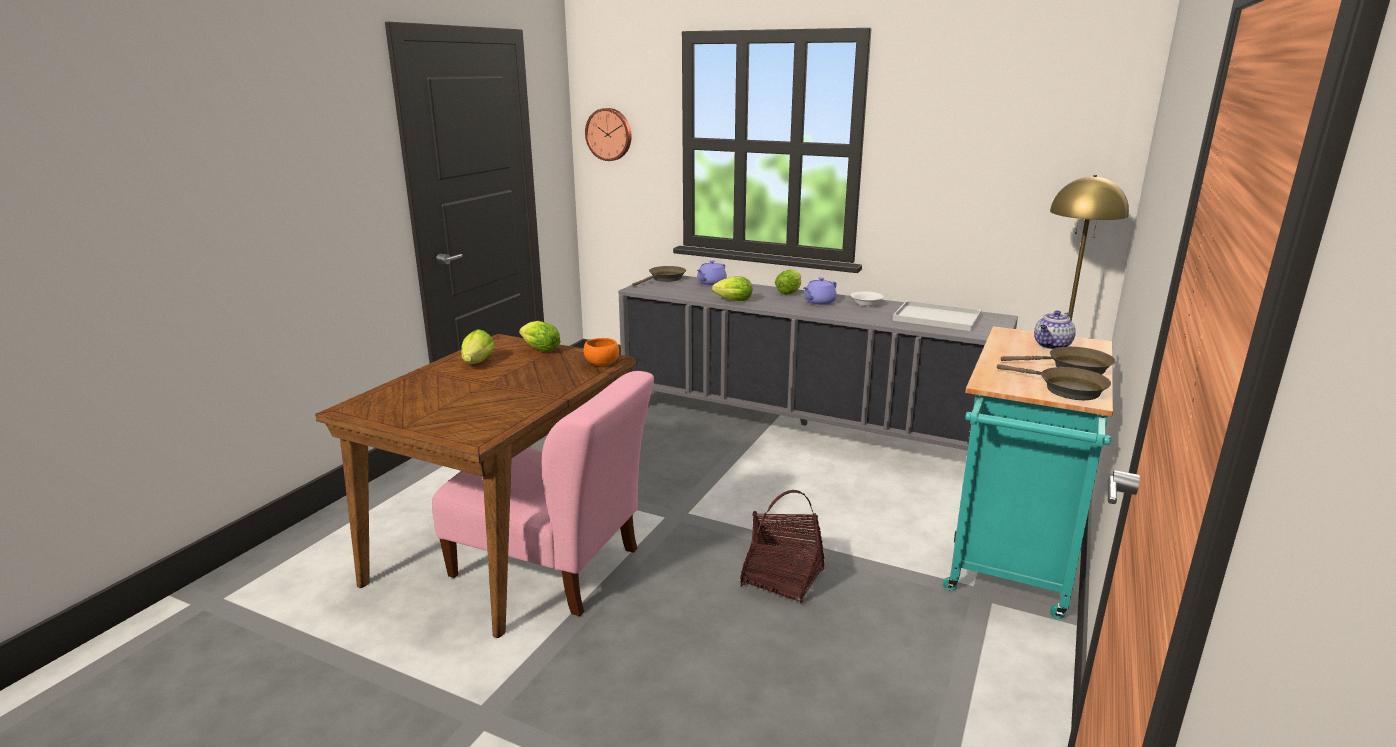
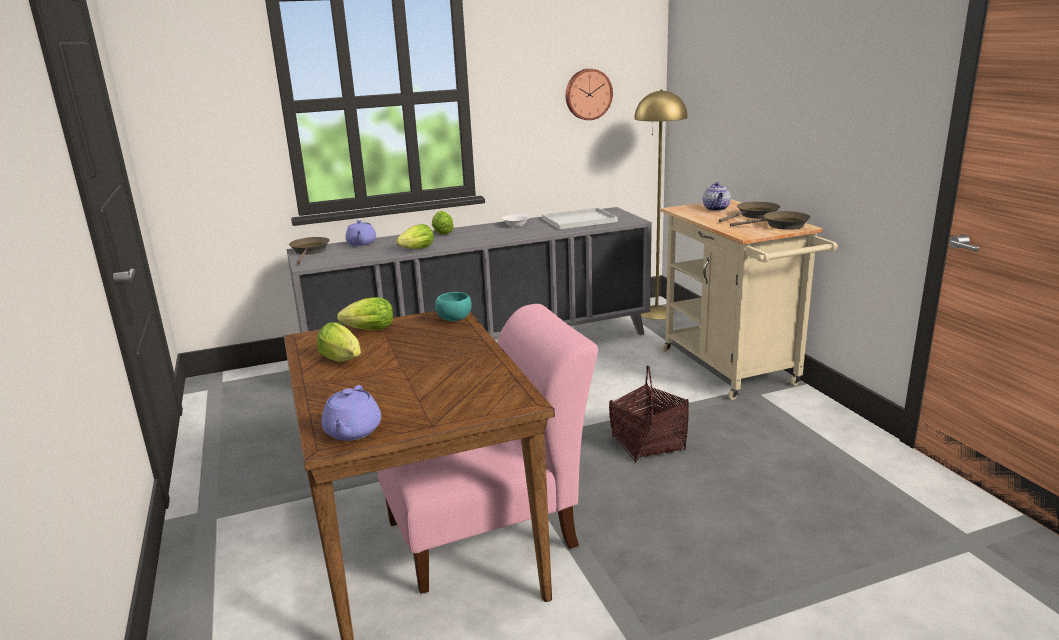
camera: 45 degrees left, 0 degrees up
orange bowl [583,338,619,366] -> turquoise bowl [435,292,472,321]
wall clock [585,108,632,161] -> wall clock moved to [566,69,613,120]
purple teapot [803,277,837,305] -> purple teapot moved to [321,385,381,441]
turquoise cart [943,326,1113,619] -> beige cart [661,199,838,400]

